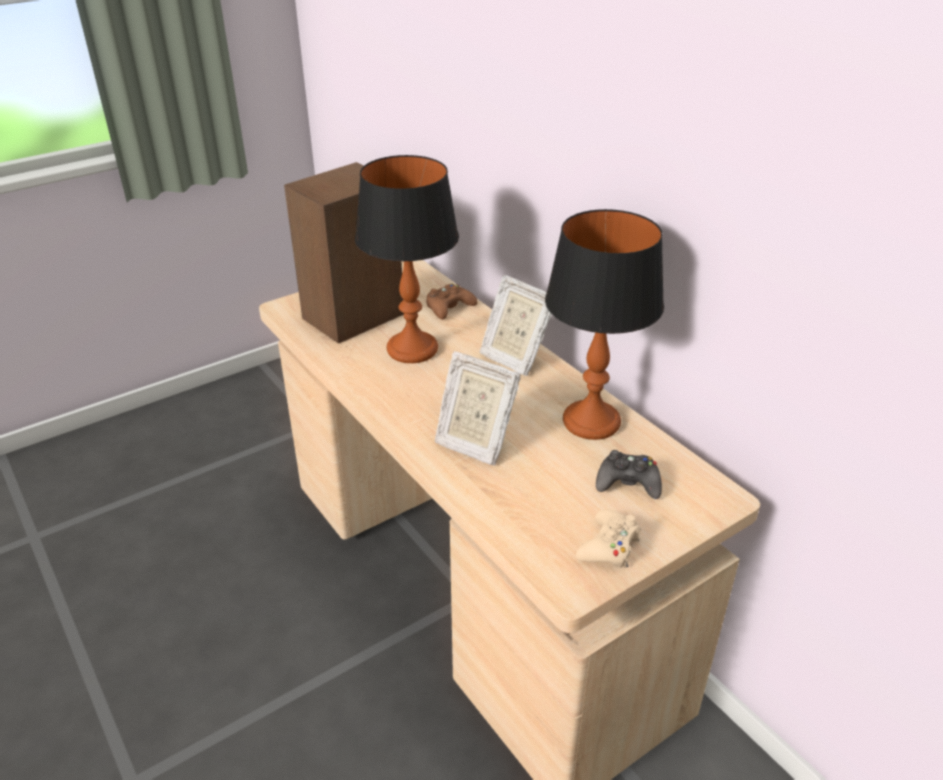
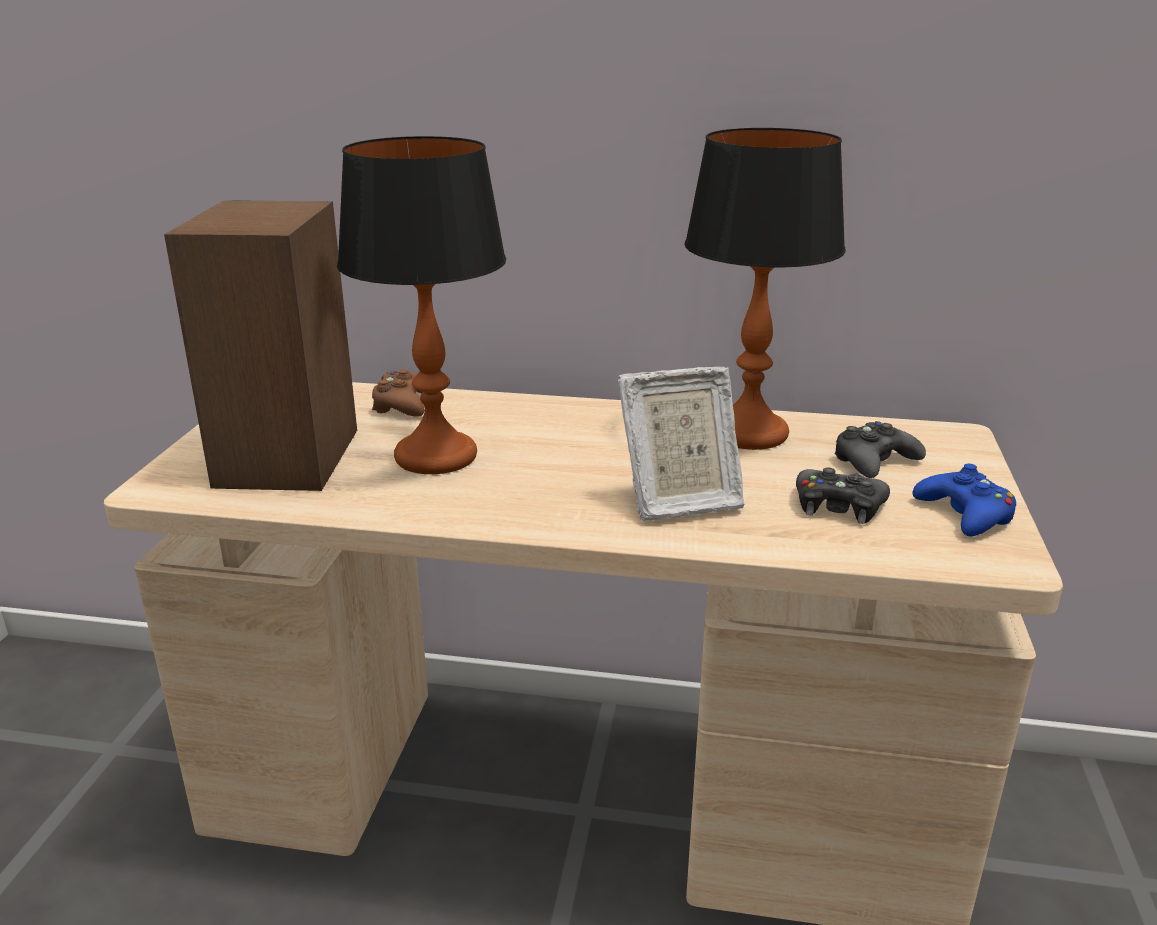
camera: 45 degrees left, 10 degrees down
picture frame [480,275,552,376] -> none
beige game controller [576,509,641,568] -> blue game controller [913,464,1016,536]
none -> black game controller [796,467,890,524]

